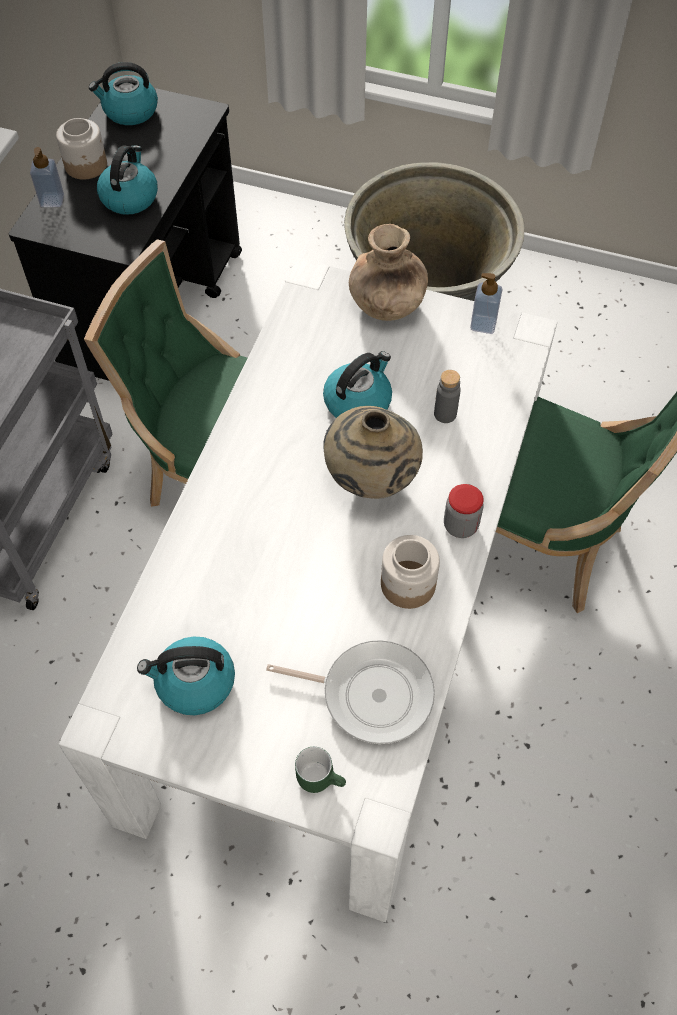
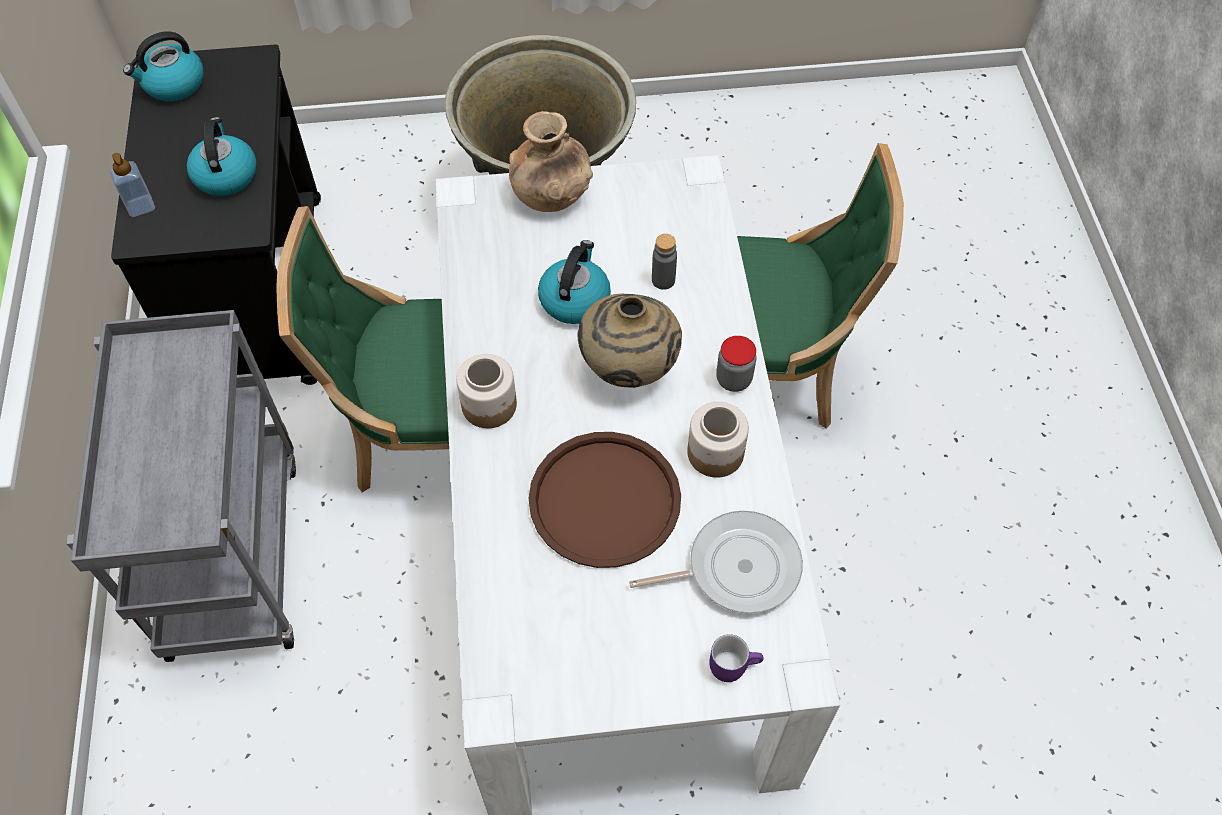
camera: 25 degrees left, 0 degrees up
jar [56,118,107,180] -> jar moved to [456,354,517,428]
kettle [137,636,235,715] -> none
green mug [295,747,346,793] -> purple mug [710,634,763,682]
soap dispenser [470,273,503,334] -> none
none -> brown tray [529,432,681,568]

